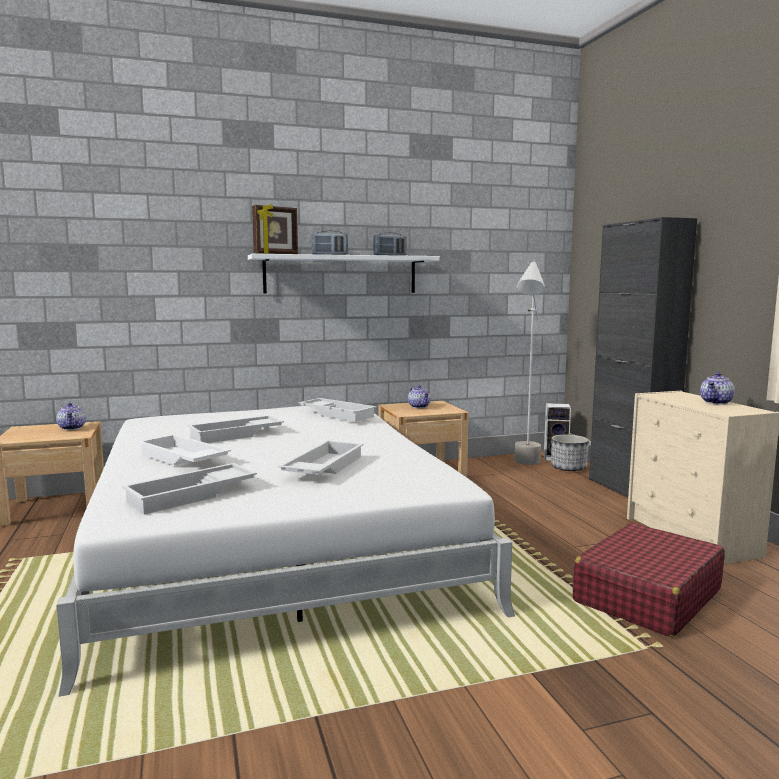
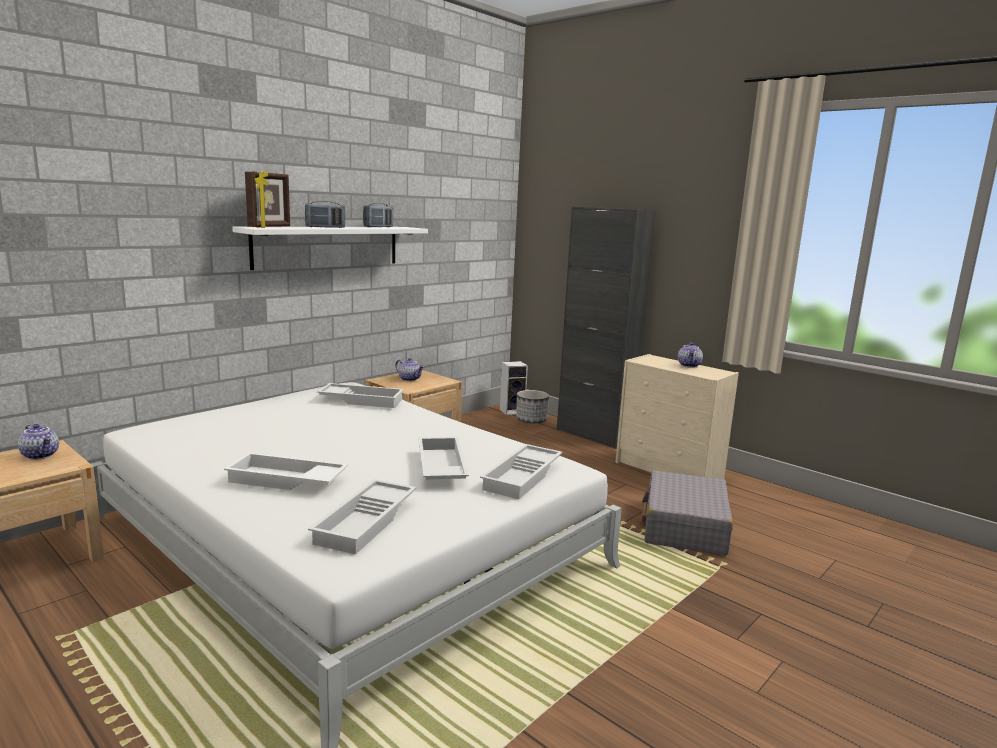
camera: 30 degrees left, 5 degrees up
white tray [188,415,284,443] -> white tray moved to [480,444,563,499]
grey floor lamp [514,259,545,465] -> none
red suitcase [573,523,725,637] -> grey suitcase [641,470,733,556]

